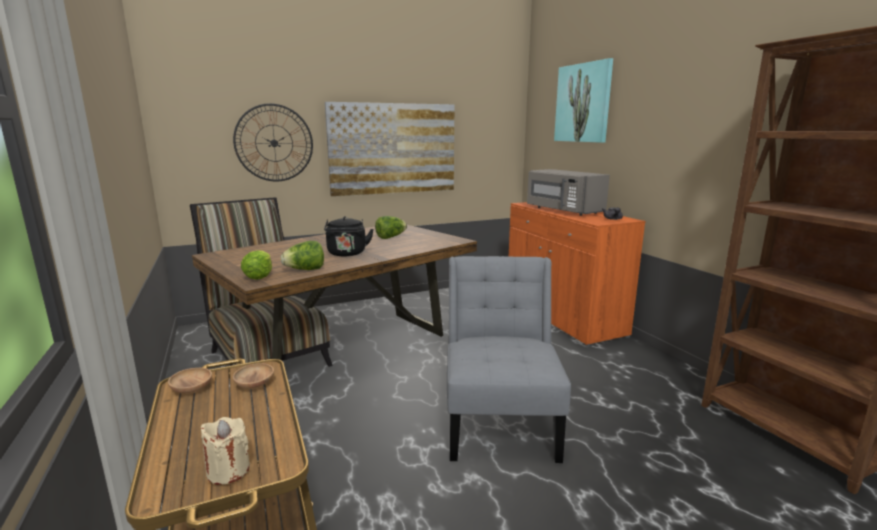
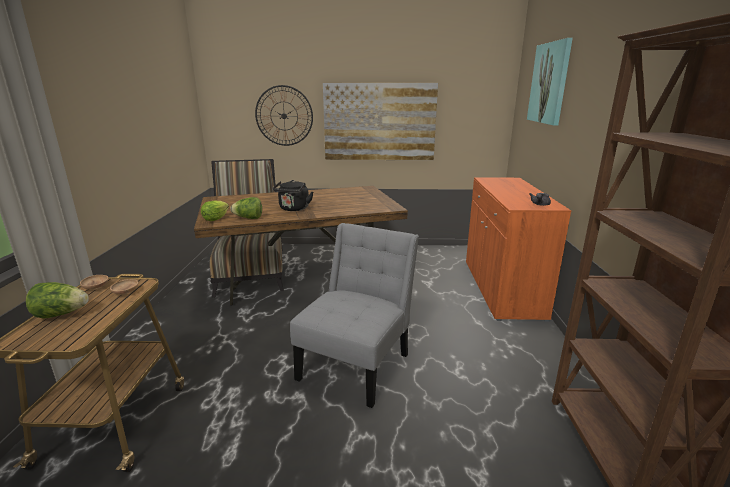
camera: 25 degrees right, 5 degrees up
beige candle [201,417,250,485] -> none
lettuce [375,216,407,239] -> lettuce moved to [26,282,89,318]
grey microwave [527,169,610,216] -> none

